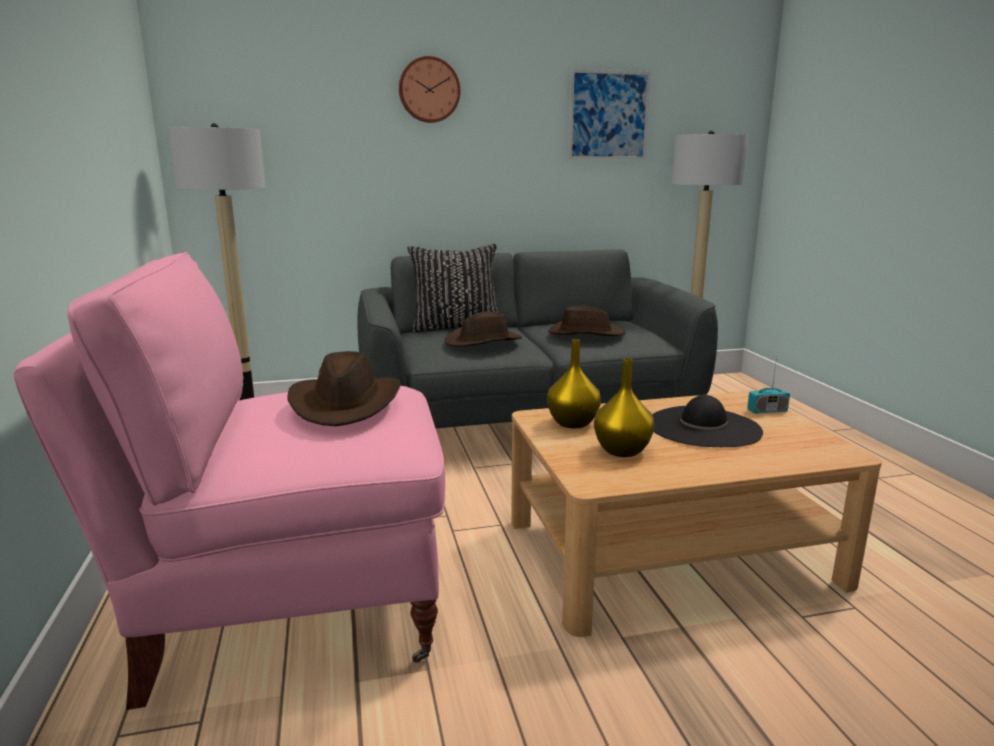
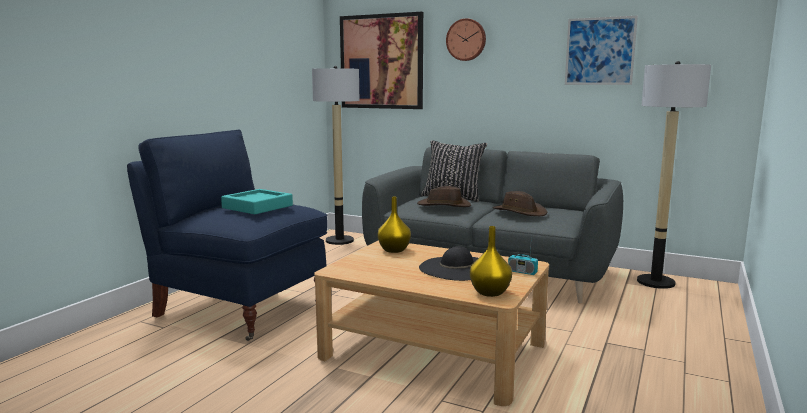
camera: 40 degrees right, 5 degrees down
pink armchair [14,252,445,710] -> blue armchair [127,130,327,341]
brown hat [287,351,400,426] -> turquoise tray [221,189,293,214]
yellow vase [594,358,654,457] -> yellow vase moved to [470,226,512,297]
none -> picture [340,12,423,109]

